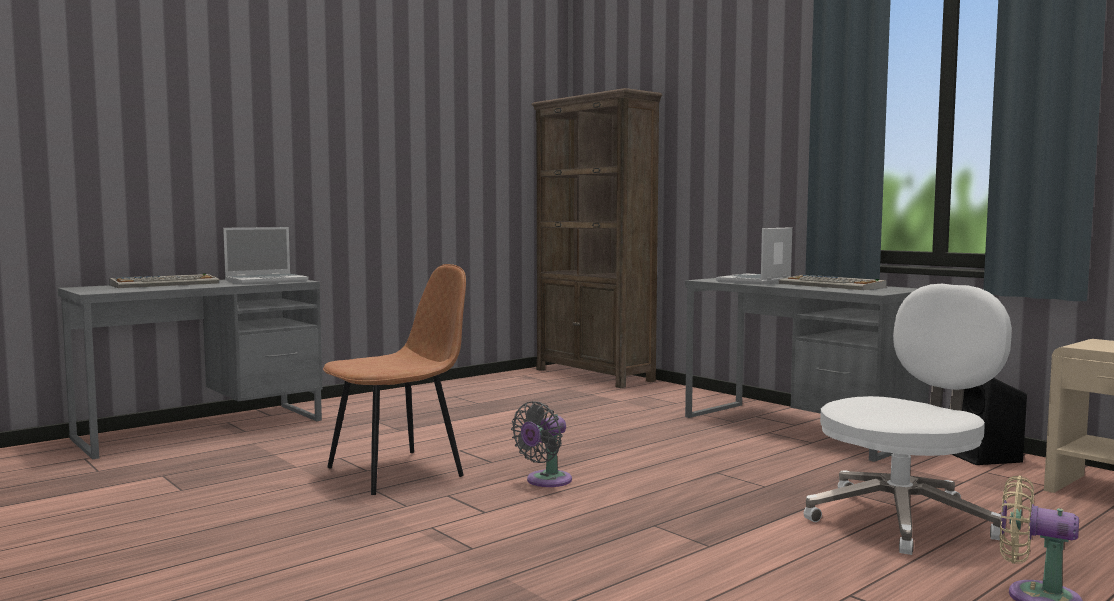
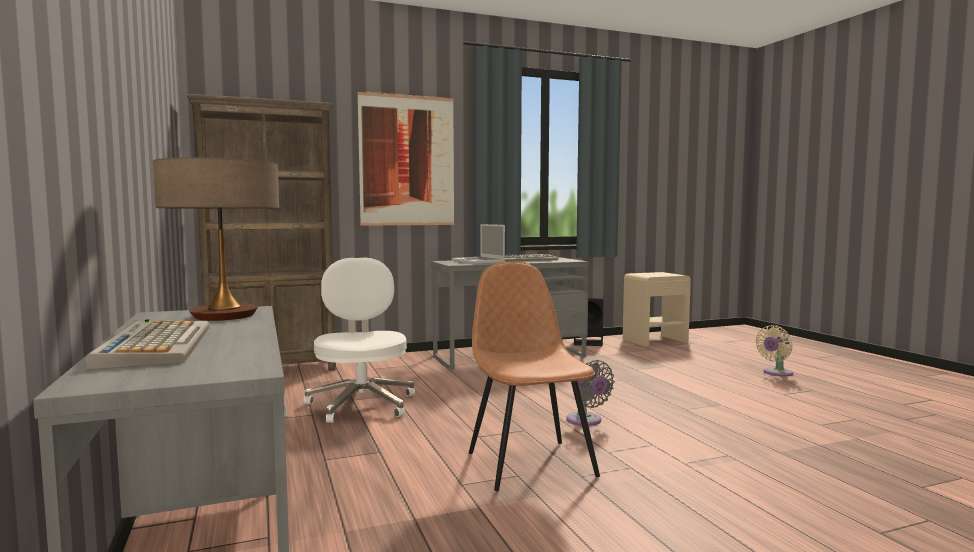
camera: 70 degrees left, 0 degrees up
laptop [223,227,309,285] -> table lamp [153,158,279,321]
white office chair [804,284,1012,555] -> white office chair moved to [304,257,415,423]
none -> picture [357,92,454,226]

